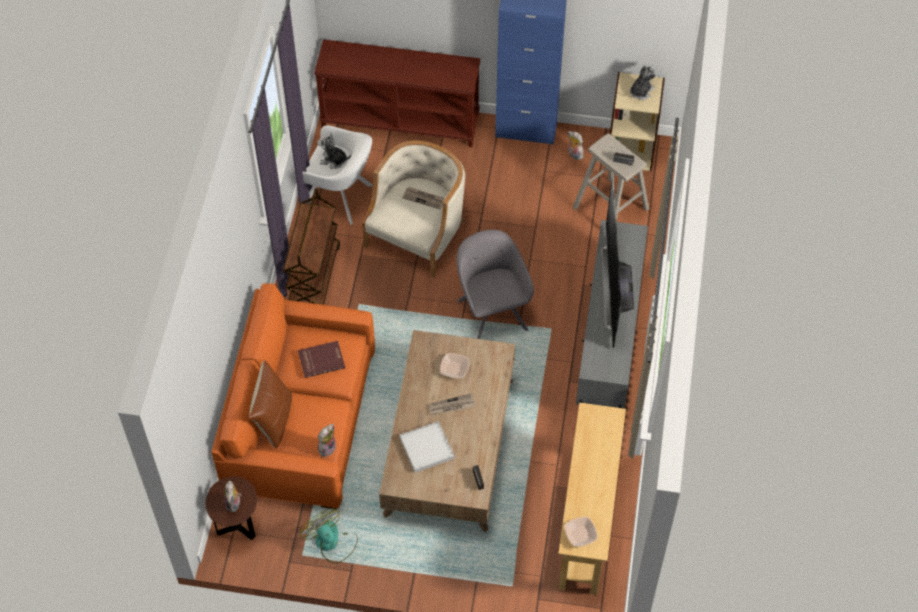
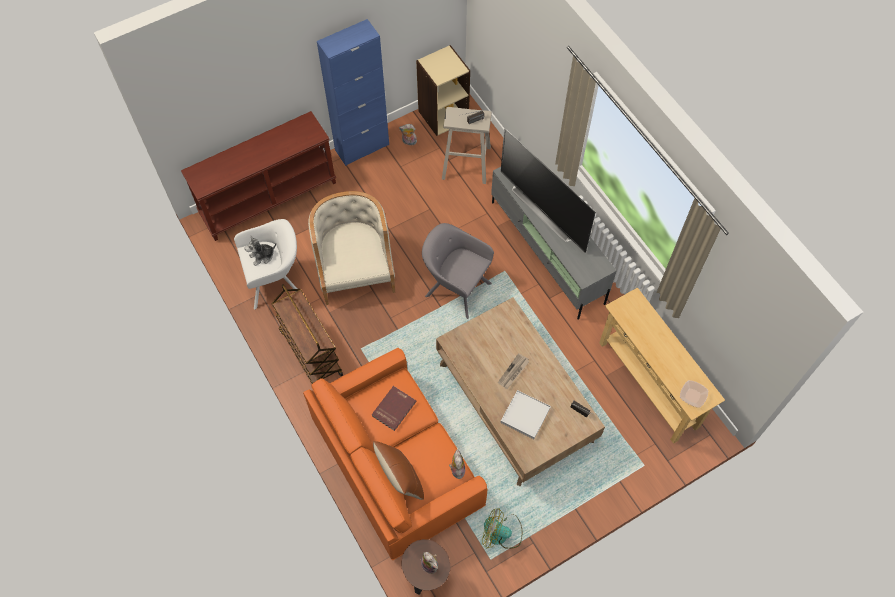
camera: 40 degrees left, 5 degrees up
newspaper [402,187,445,209] -> none
bowl [440,353,469,378] -> none
plush toy [630,65,656,100] -> none

